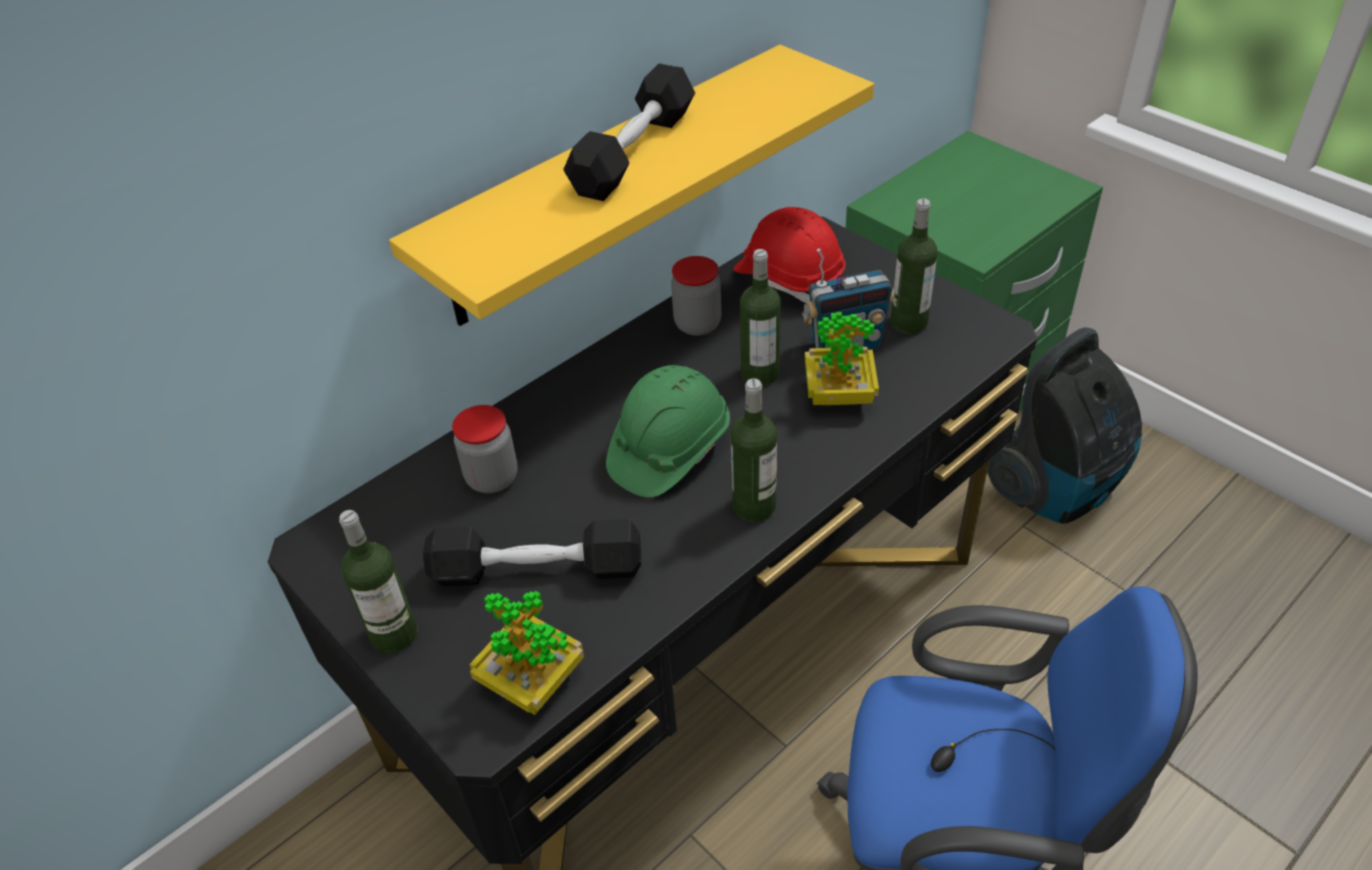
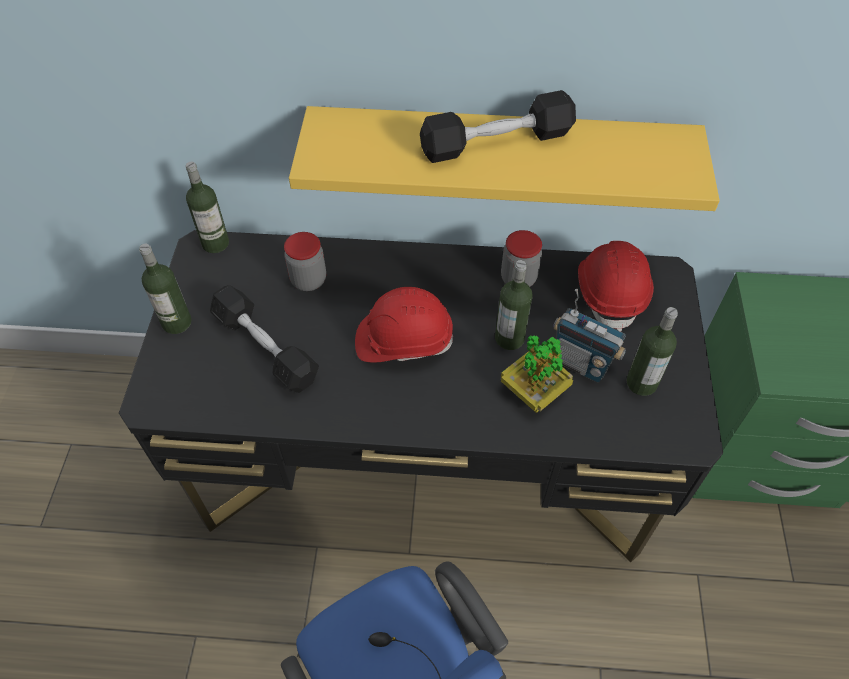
camera: 45 degrees right, 10 degrees up
potted plant [469,591,584,715] -> none
green hard hat [606,365,730,498] -> red hard hat [355,287,453,362]
bottle [731,378,777,522] -> bottle moved to [186,162,229,253]
vacuum cleaner [987,327,1142,524] -> none

